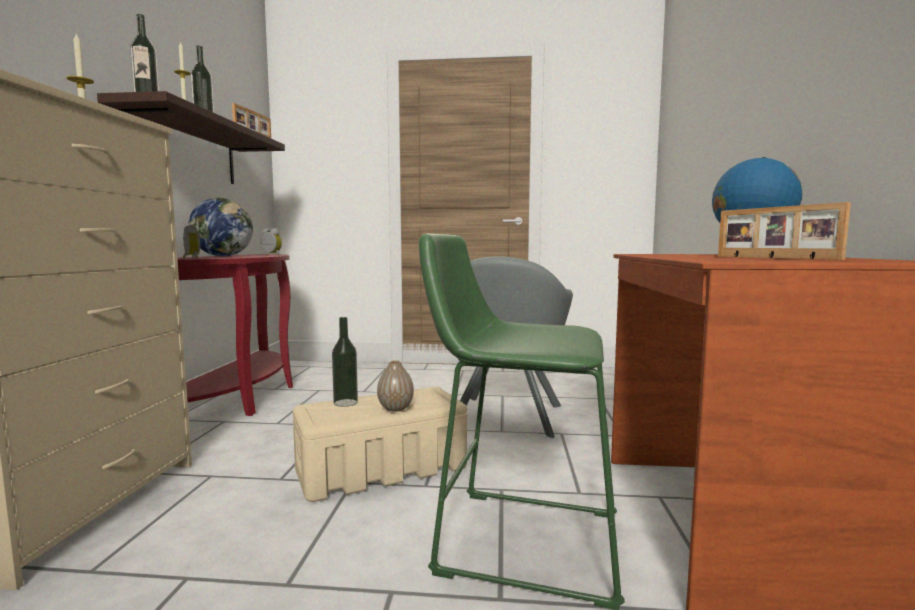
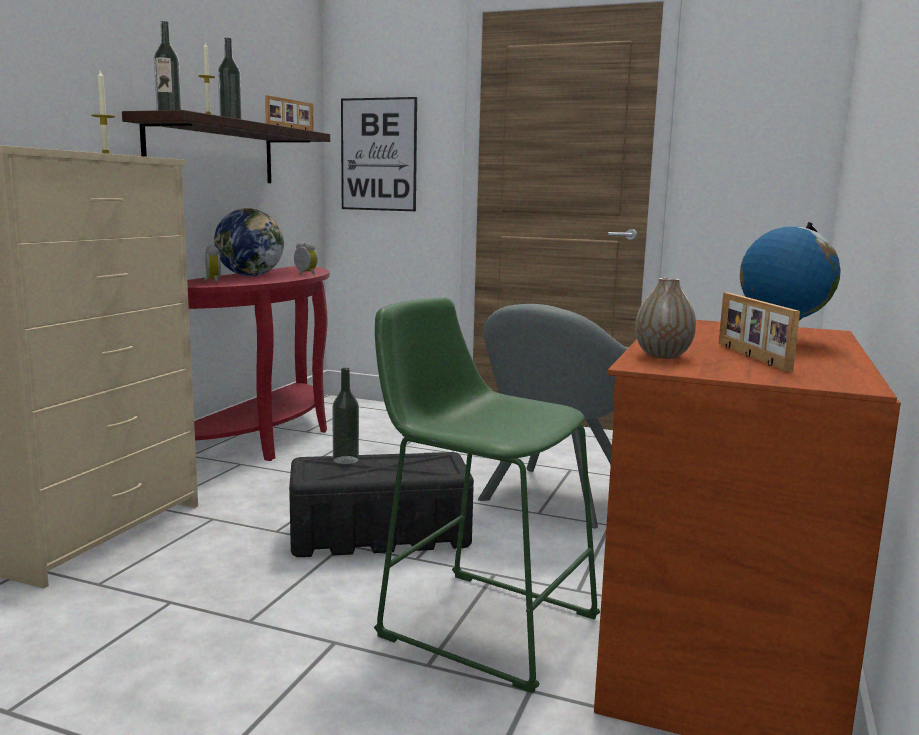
camera: 15 degrees right, 5 degrees up
beige storage box [293,387,467,502] -> black storage box [289,452,474,557]
vase [377,360,414,412] -> vase moved to [635,278,696,359]
none -> picture [341,97,417,211]

